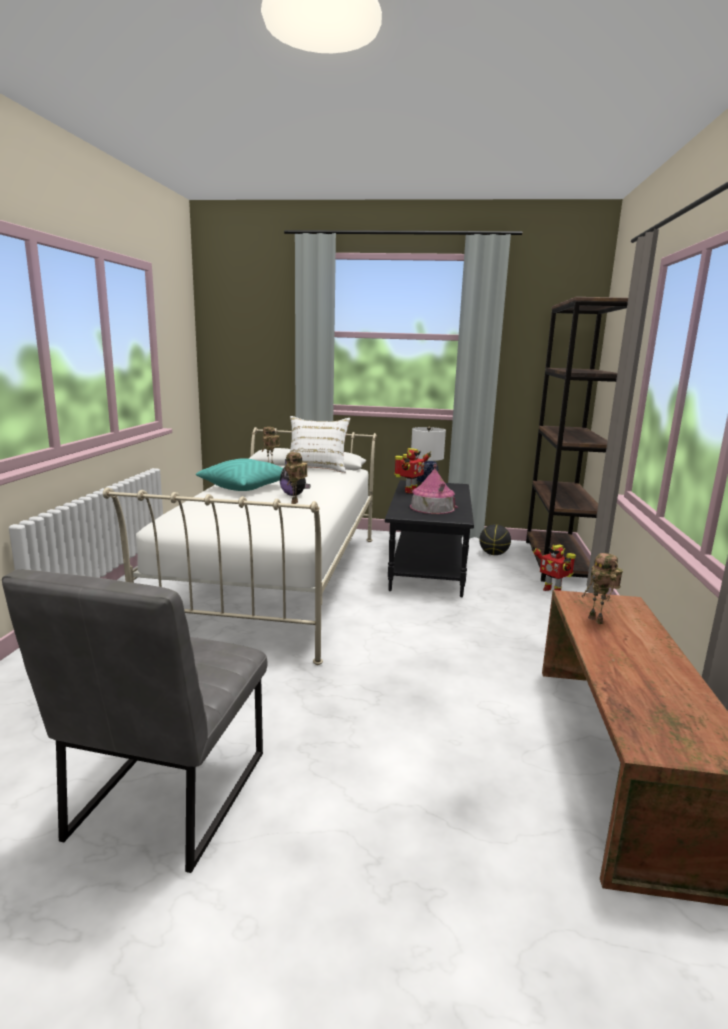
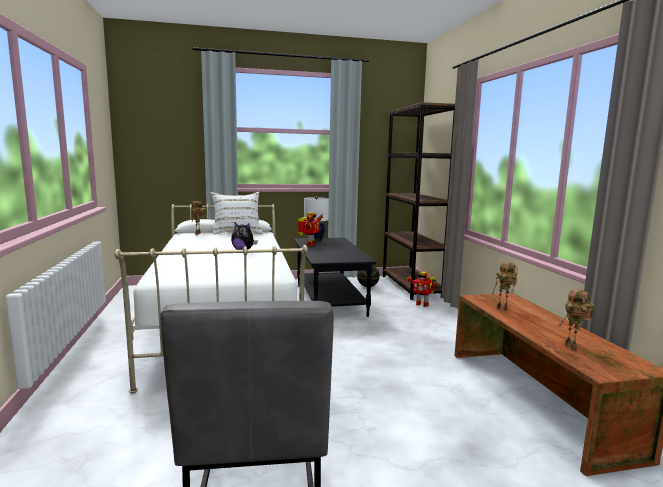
camera: 20 degrees left, 5 degrees down
turquoise pillow [196,458,283,491] -> none
toy robot [285,452,308,504] -> toy robot moved to [559,289,594,350]
toy house [410,464,458,514] -> none

